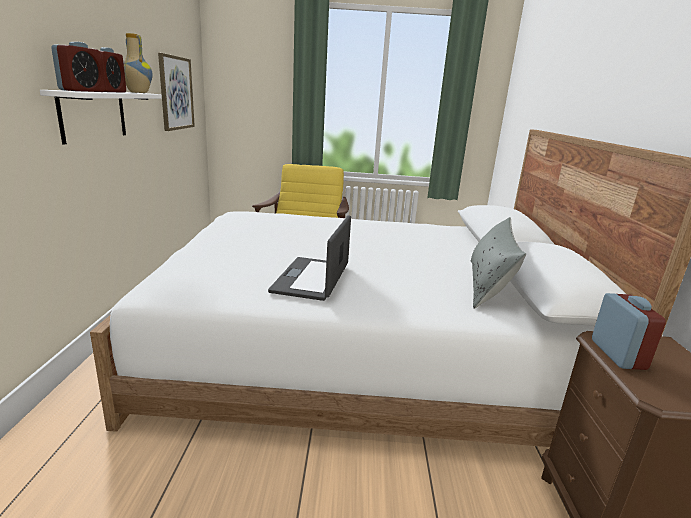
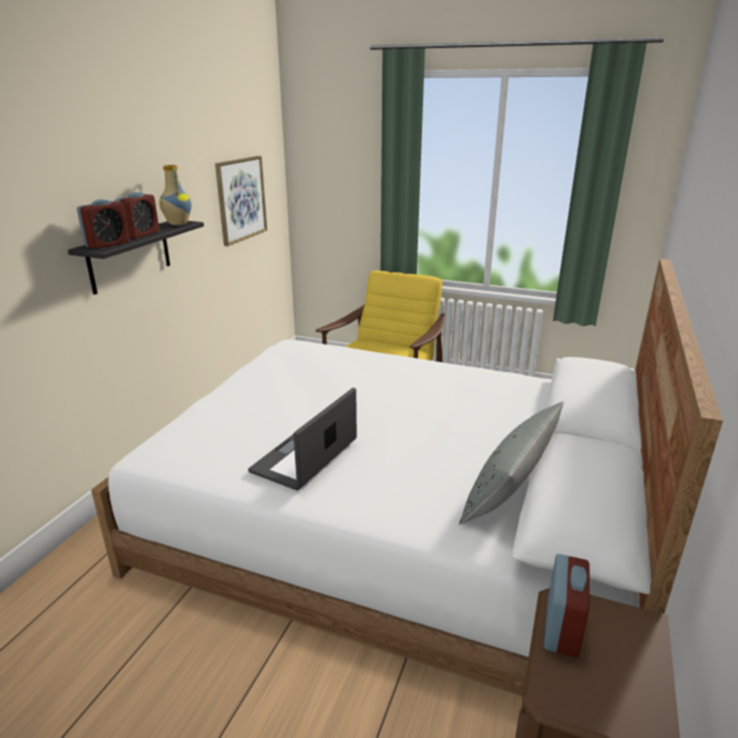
camera: 20 degrees right, 5 degrees up
white shelf [40,90,162,145] -> black shelf [68,221,204,295]

